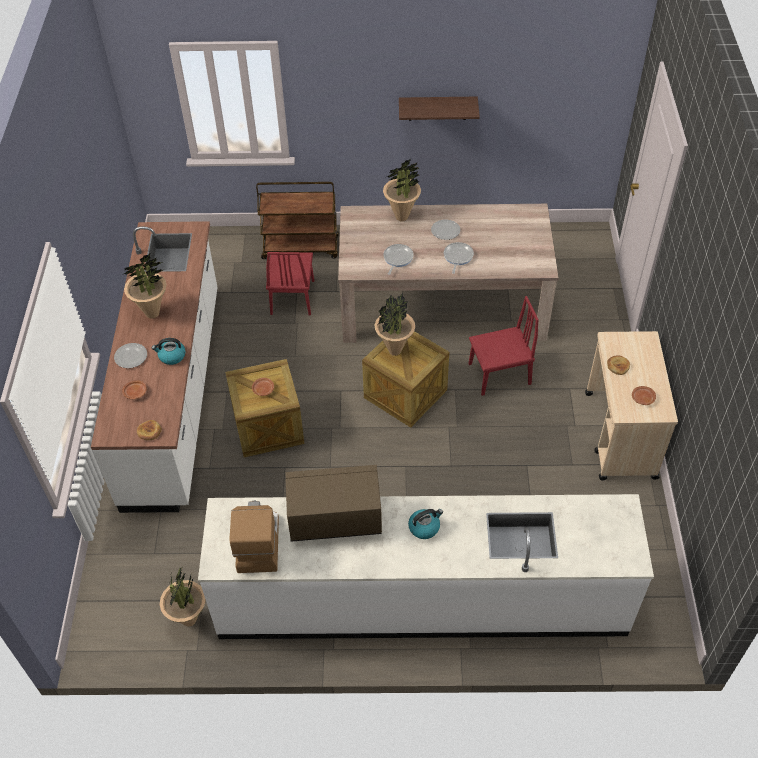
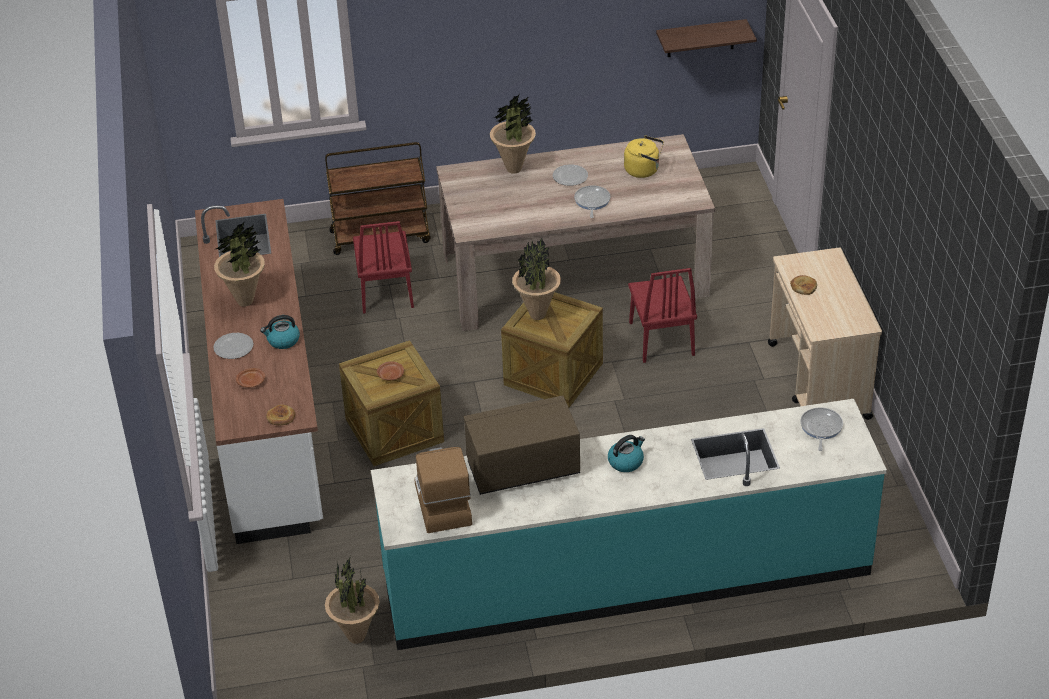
camera: 10 degrees left, 10 degrees down
white counter [198,494,654,639] -> turquoise counter [371,399,887,650]
frying pan [383,244,414,275] -> frying pan moved to [800,408,843,451]
shelf [399,97,480,121] -> shelf moved to [656,19,757,57]
red chair [468,296,539,396] -> red chair turned 105 degrees clockwise [628,268,697,363]
brown plate [632,386,656,405] -> none
none -> yellow kettle [624,135,664,178]

